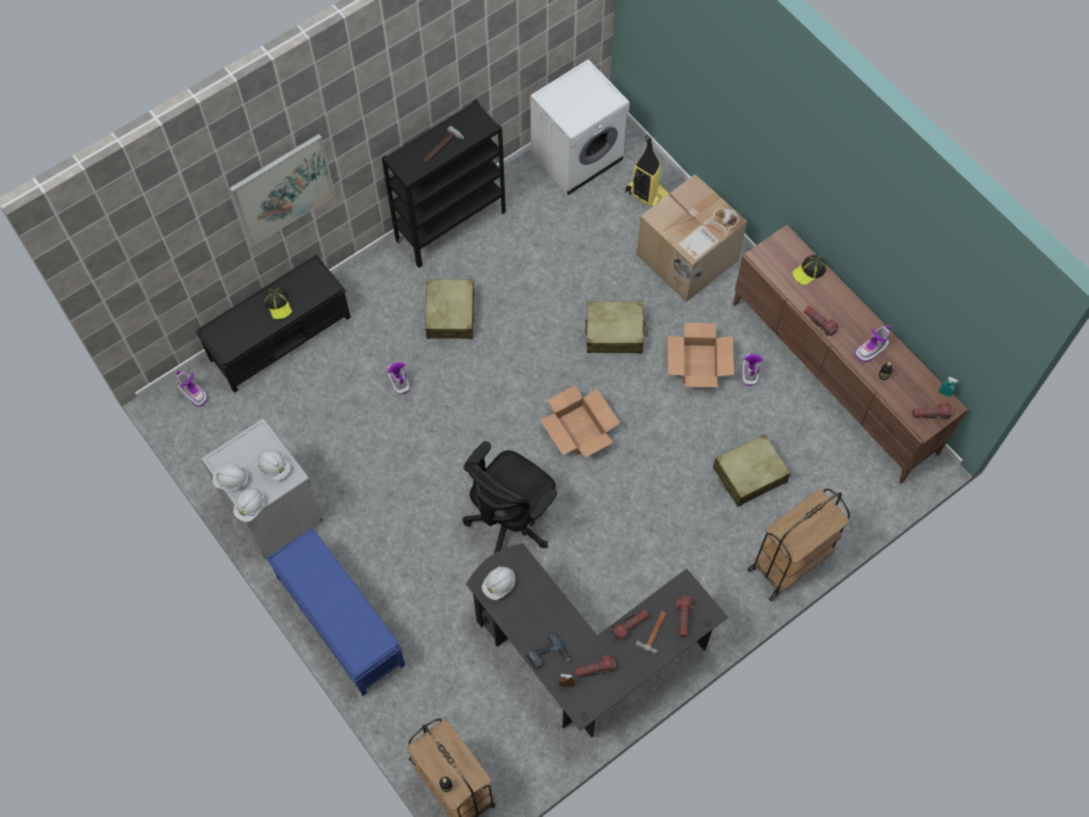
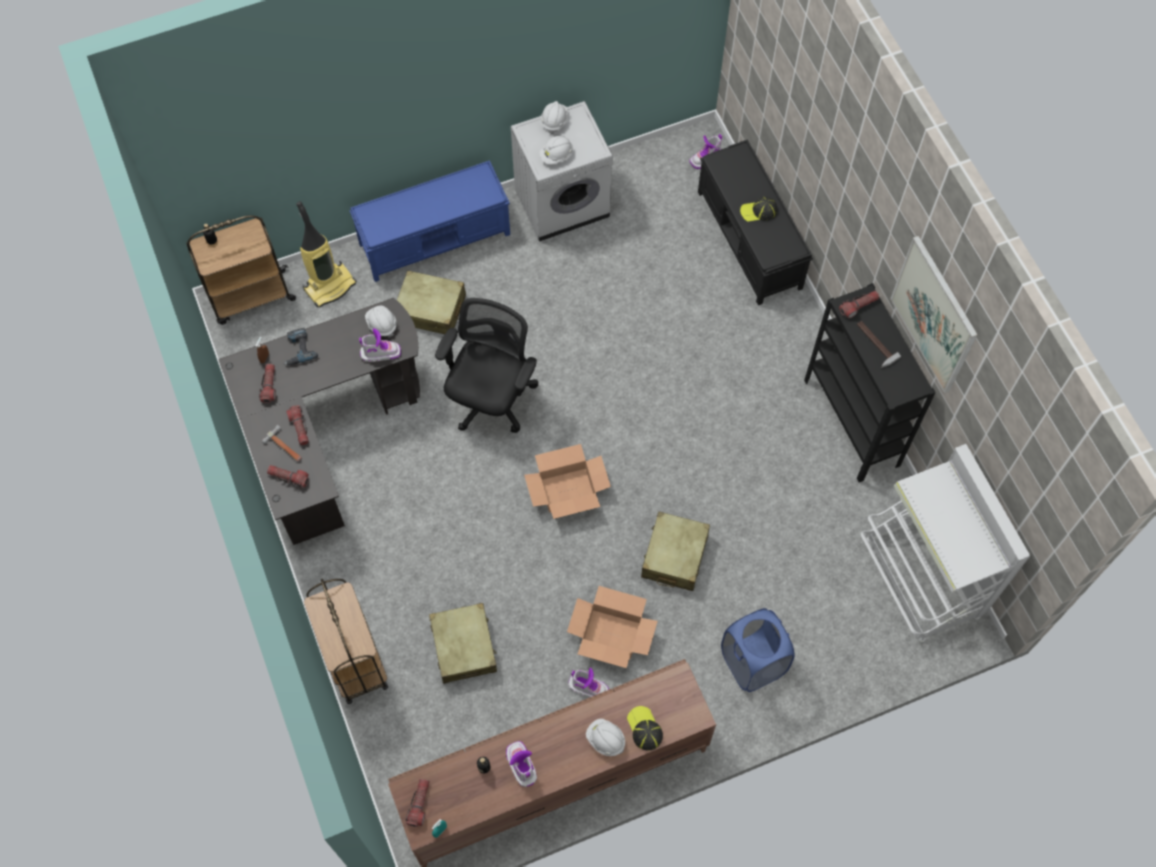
camera: 105 degrees right, 0 degrees up
picture [229,134,335,247] -> picture moved to [890,236,978,393]
white hard hat [233,488,265,522] -> white hard hat moved to [586,719,625,756]
boot [387,362,410,395] -> boot moved to [359,328,401,362]
beige suitcase [425,279,475,339] -> beige suitcase moved to [397,270,466,334]
black office chair [463,441,557,554] -> black office chair turned 60 degrees clockwise [435,298,538,433]
white washing machine [530,59,630,195] -> white shoe rack [861,444,1030,642]
vacuum cleaner [626,135,670,206] -> vacuum cleaner moved to [296,201,357,308]
cardboard box [636,174,747,302] -> blue laundry basket [721,608,795,692]
flashlight [804,306,838,336] -> flashlight moved to [839,291,879,318]

